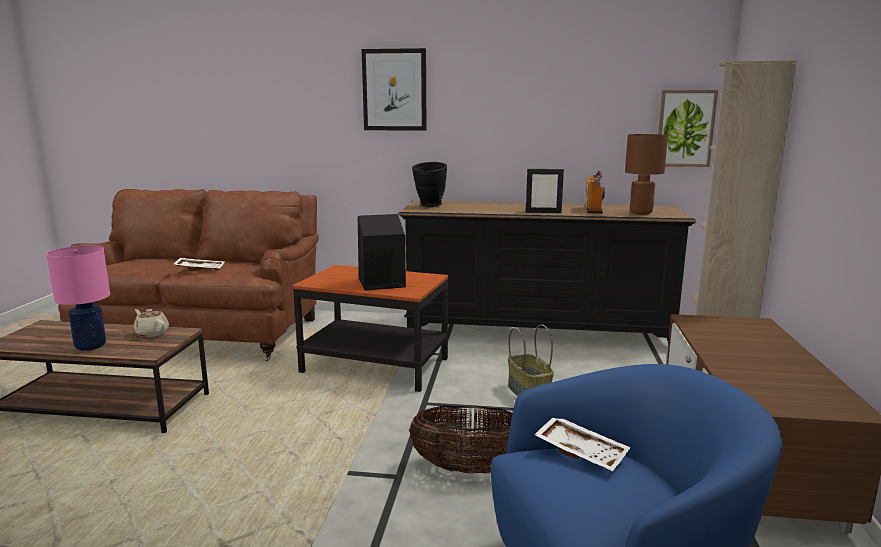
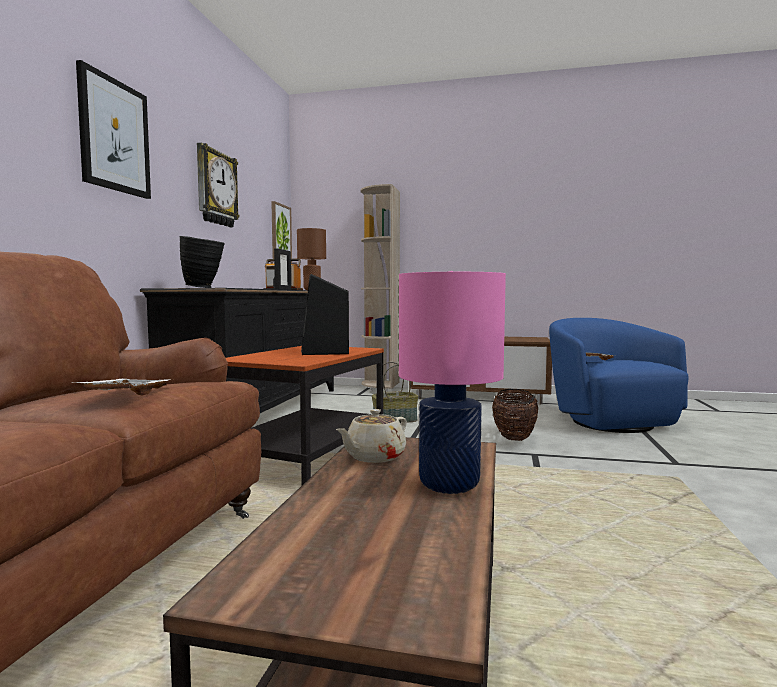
camera: 85 degrees left, 10 degrees down
none -> wall clock [197,143,240,227]

